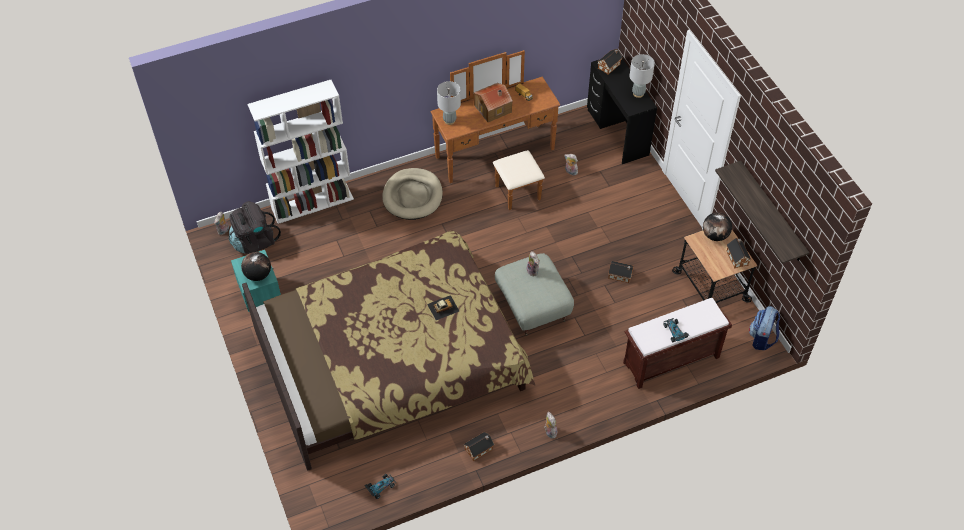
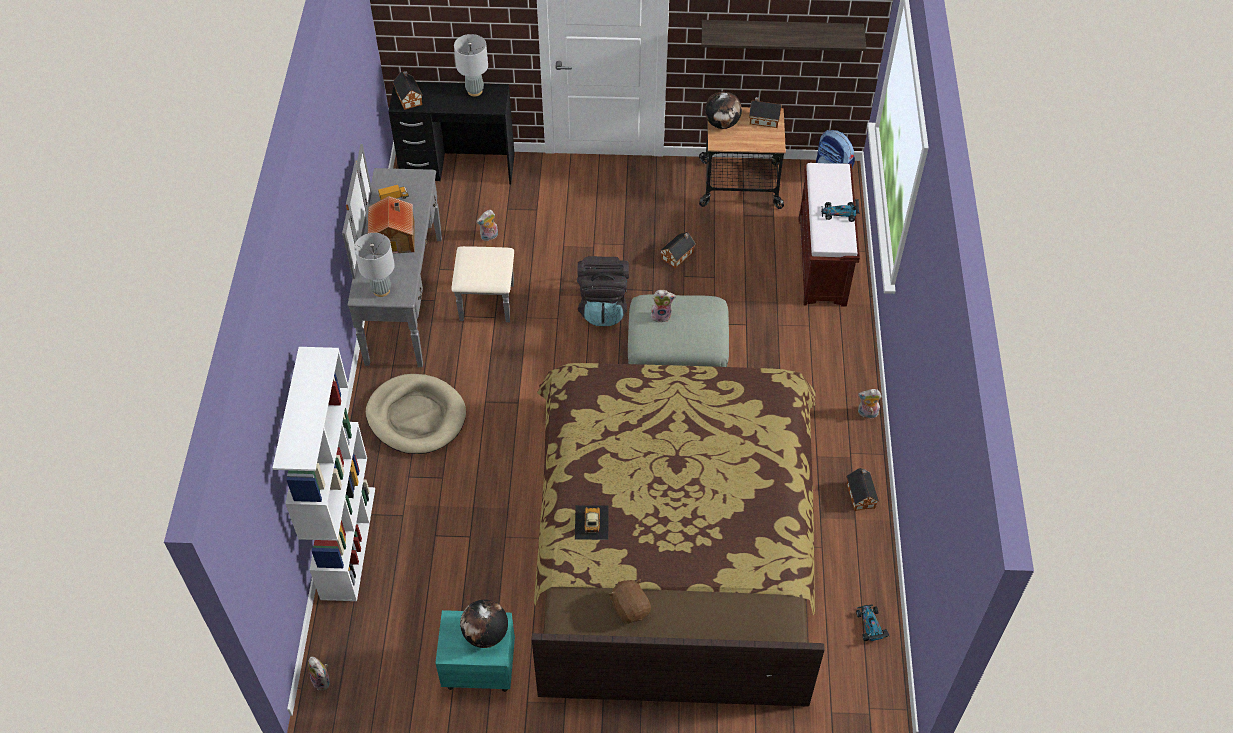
camera: 65 degrees left, 0 degrees up
black backpack [229,201,281,254] -> black backpack moved to [577,256,629,326]
toy car [427,295,459,320] -> toy car moved to [575,505,609,540]
brown dresser [431,50,560,210] -> grey dresser [342,144,514,367]
none -> brown plush toy [608,579,651,624]

